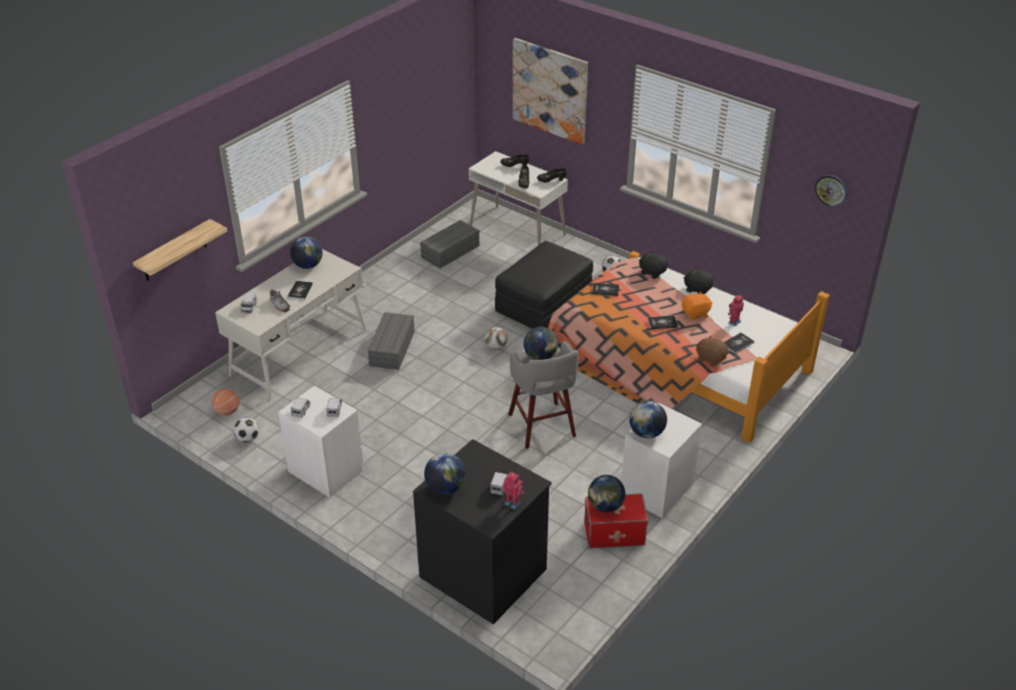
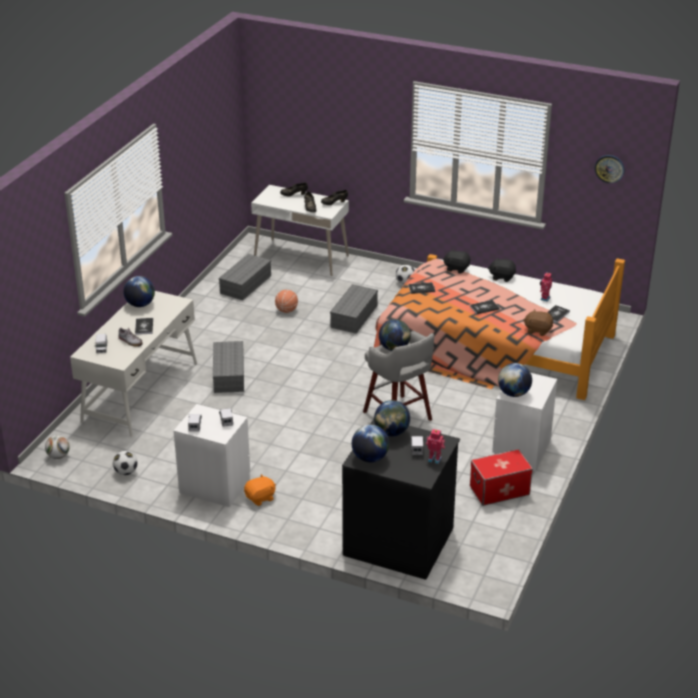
camera: 15 degrees left, 5 degrees down
shelf [133,219,228,281] -> none
basketball [211,388,239,416] -> basketball moved to [275,290,298,313]
football [485,327,507,350] -> football moved to [45,435,70,459]
black ottoman [495,241,593,329] -> grey storage box [330,284,378,334]
picture [513,38,588,145] -> none
globe [588,475,625,512] -> globe moved to [374,400,410,436]
orange plush toy [682,292,712,320] -> orange plush toy moved to [244,474,276,506]

